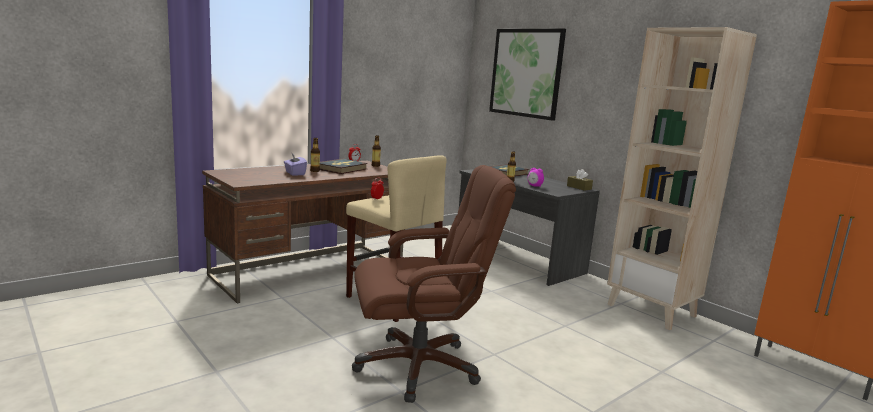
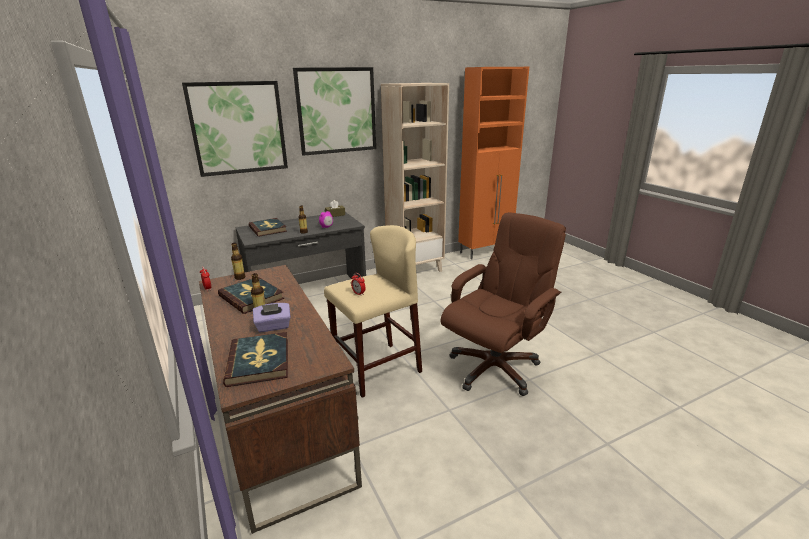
camera: 75 degrees left, 10 degrees up
brown office chair [352,165,516,403] -> brown office chair turned 45 degrees clockwise [441,212,566,396]
none -> book [223,332,288,387]
none -> picture [293,67,376,156]

